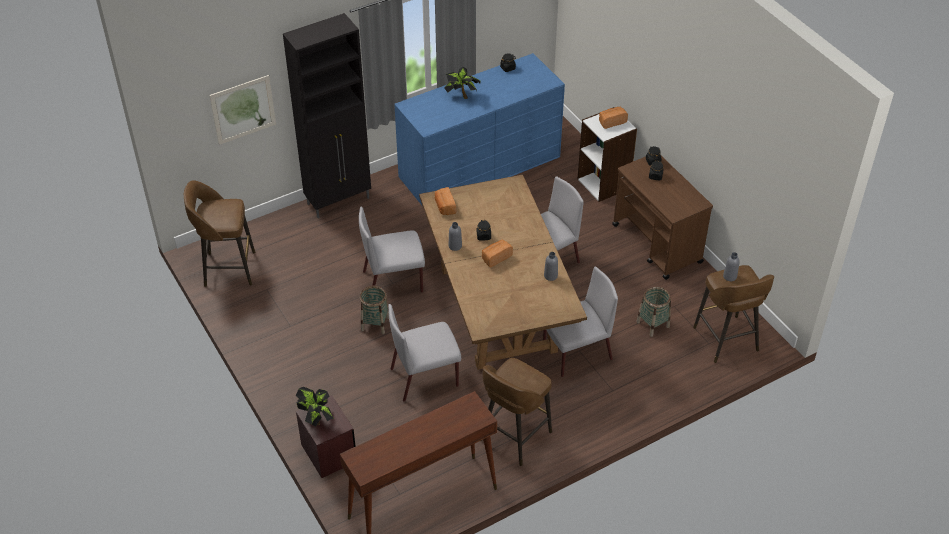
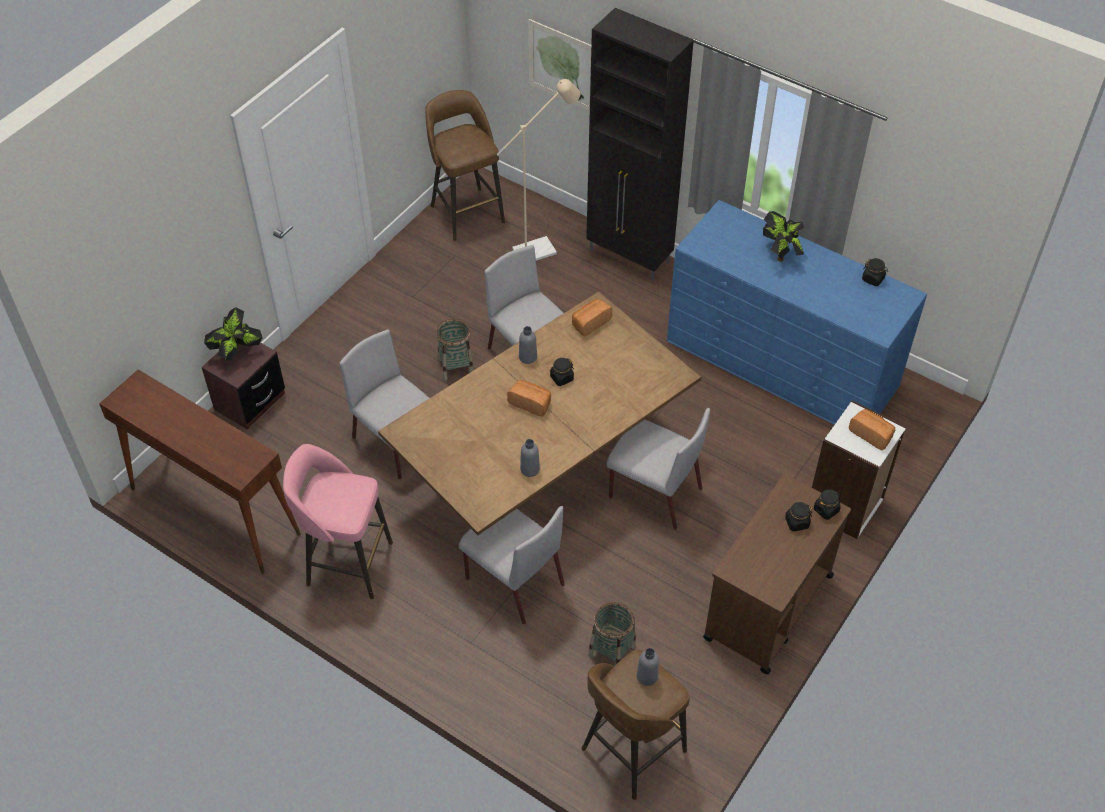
camera: 65 degrees right, 5 degrees up
brown stool [481,358,552,466] -> pink stool [283,444,393,599]
none -> beige floor lamp [496,79,580,261]

